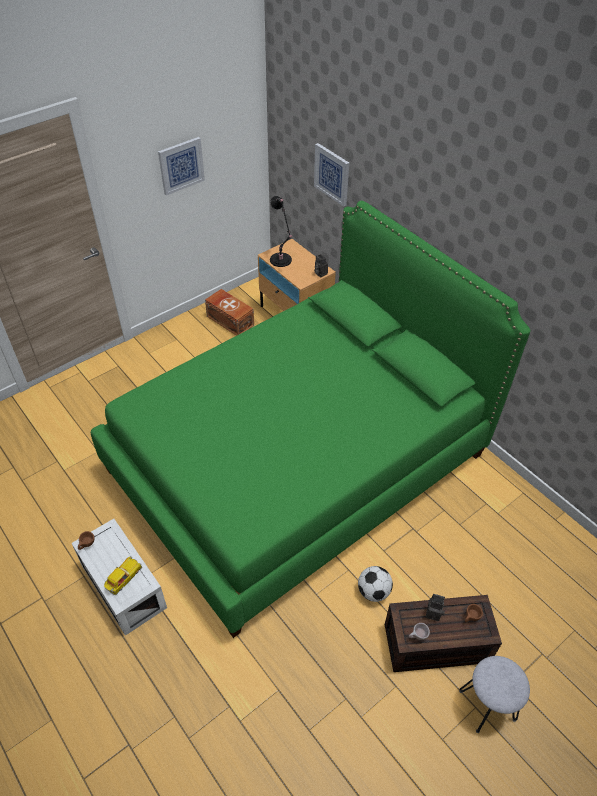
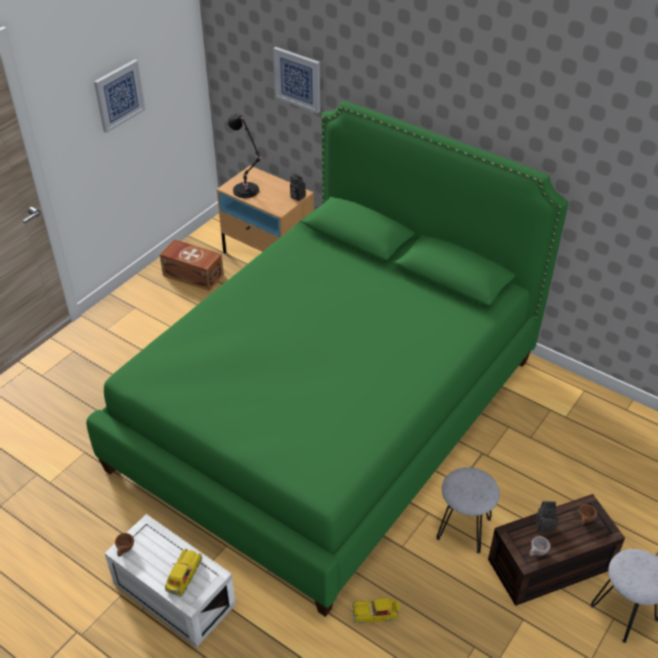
camera: 15 degrees left, 5 degrees down
football [358,566,393,602] -> grey stool [436,467,500,554]
none -> toy car [352,598,400,623]

